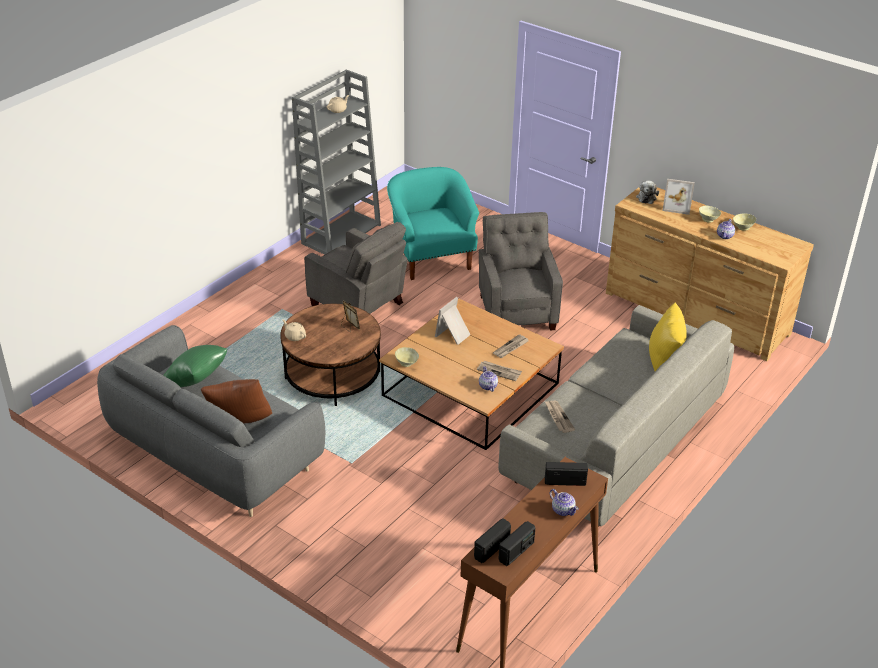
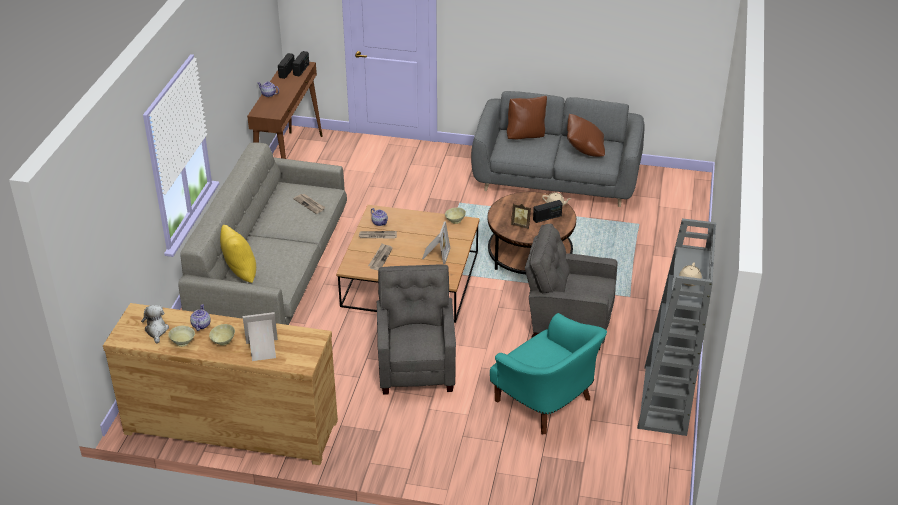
camera: 155 degrees right, 0 degrees up
green pillow [163,345,227,387] -> brown pillow [567,113,605,157]
grey armchair [479,212,563,331] -> grey armchair turned 150 degrees counterclockwise [377,264,456,395]
radio [545,462,588,486] -> radio moved to [533,200,563,223]
plush toy [636,180,659,204] -> plush toy moved to [141,305,169,344]

